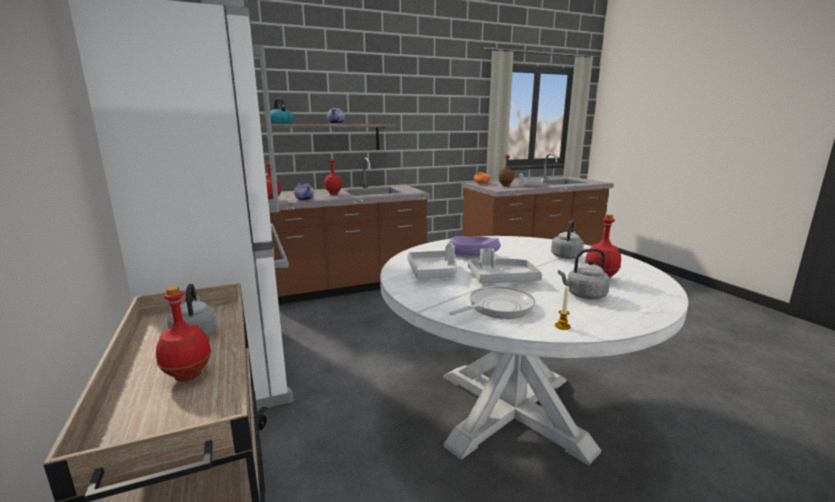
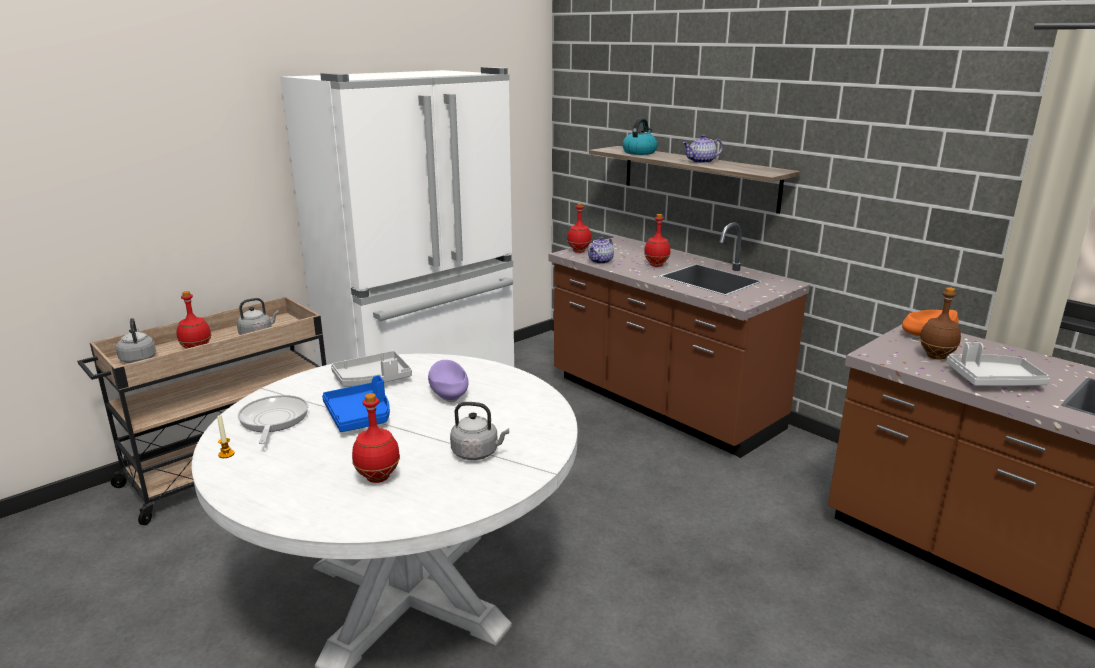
camera: 70 degrees right, 5 degrees up
frying pan [449,286,535,319] -> frying pan turned 135 degrees counterclockwise [238,395,308,444]
grey tray [468,248,542,283] -> blue tray [322,375,390,432]
grey kettle [558,249,610,299] -> grey kettle moved to [116,318,156,363]

